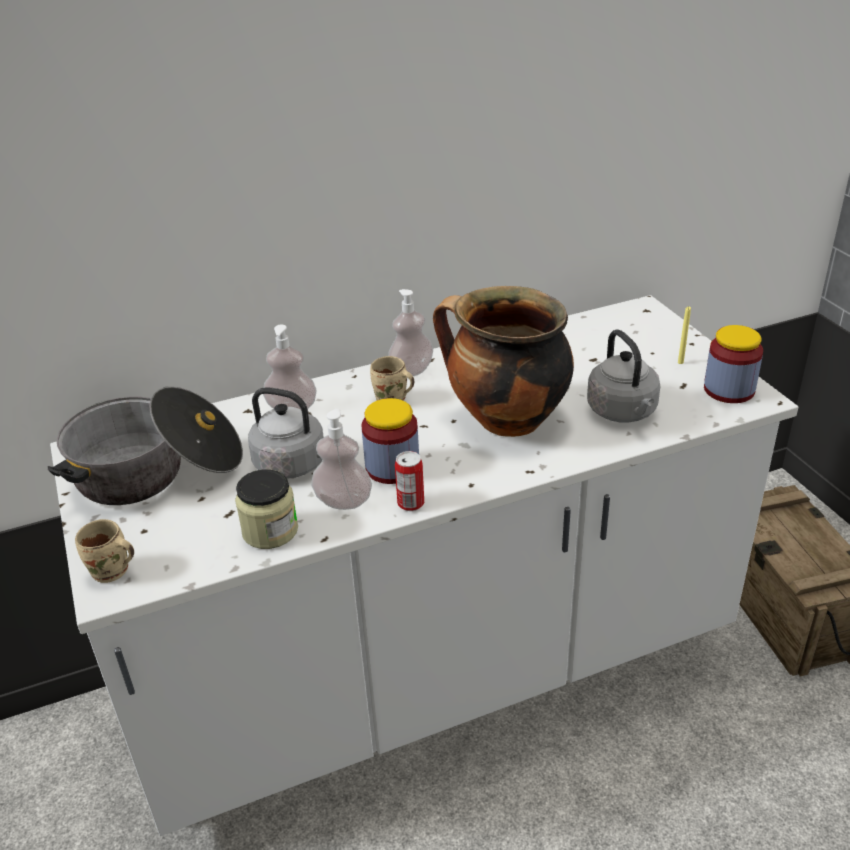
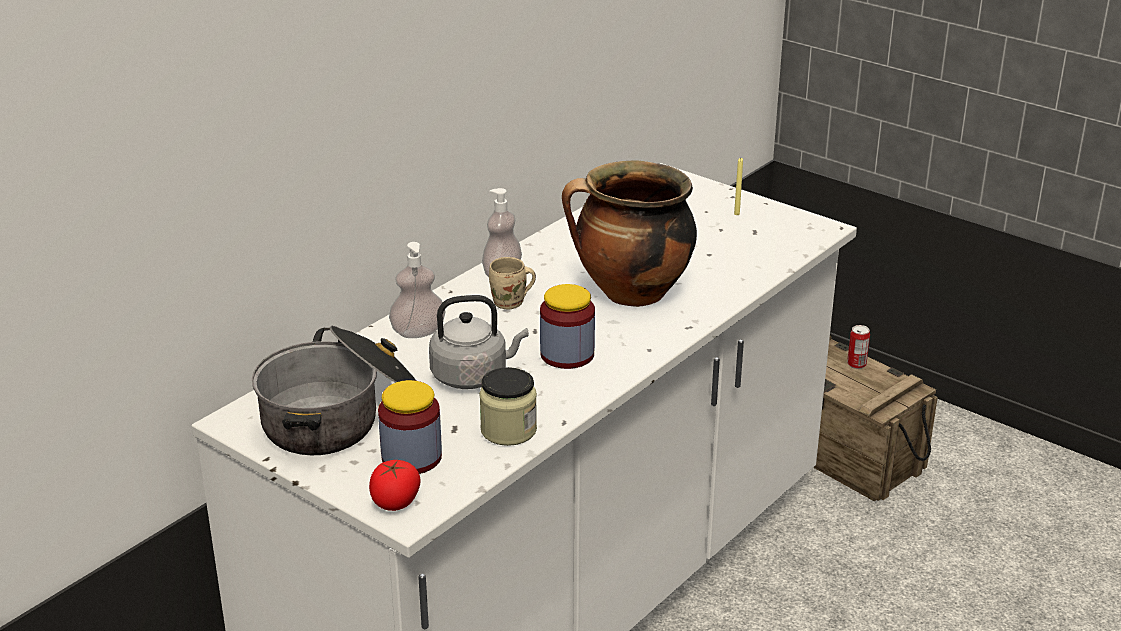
camera: 30 degrees left, 5 degrees down
beige mug [75,519,134,583] -> tomato [369,460,421,511]
soap dispenser [311,409,372,510] -> none
can [395,451,424,511] -> can moved to [847,325,870,369]
grey kettle [587,329,660,423] -> none
jar [704,325,763,403] -> jar moved to [378,380,442,474]

